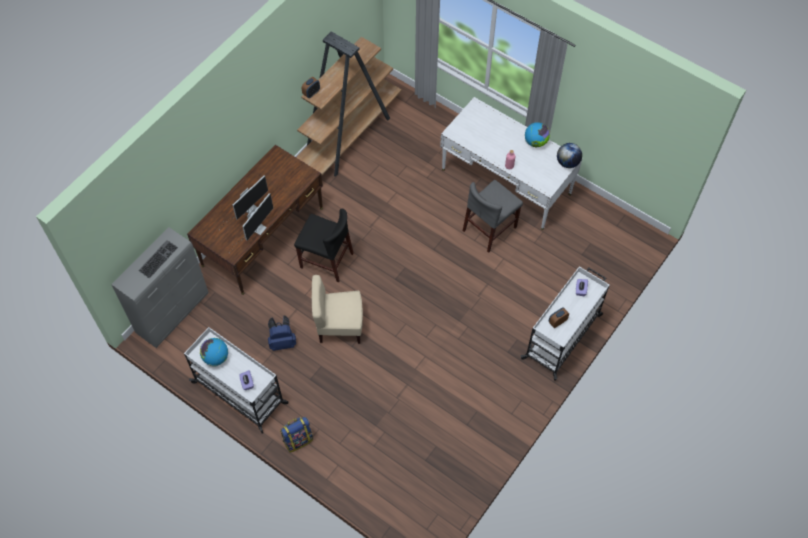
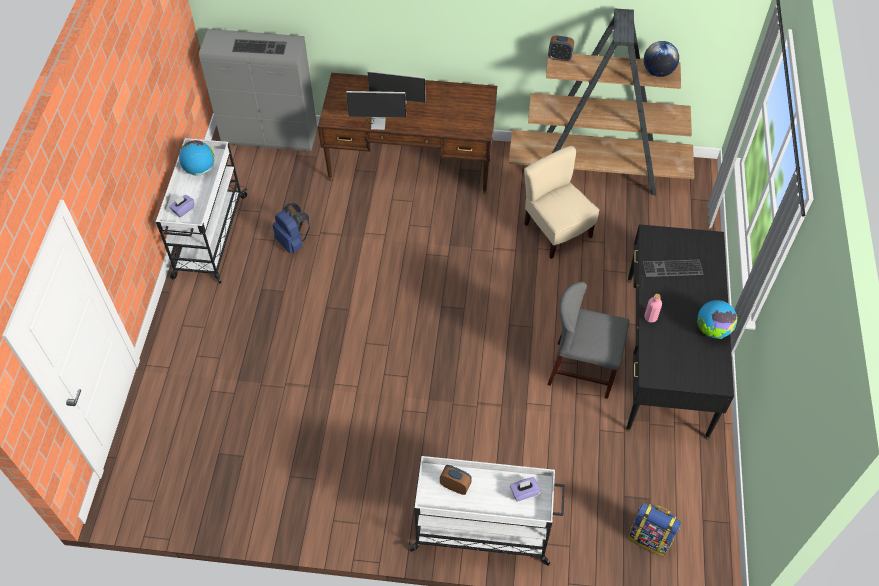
camera: 60 degrees right, 5 degrees down
backpack [280,417,313,453] -> backpack moved to [628,503,681,557]
black chair [294,209,353,282] -> none
beige chair [311,275,363,344] -> beige chair moved to [524,146,599,259]
white desk [440,97,582,230] -> black desk [626,224,734,439]
globe [557,143,582,168] -> globe moved to [644,41,679,77]
none -> keyboard [643,260,704,277]

